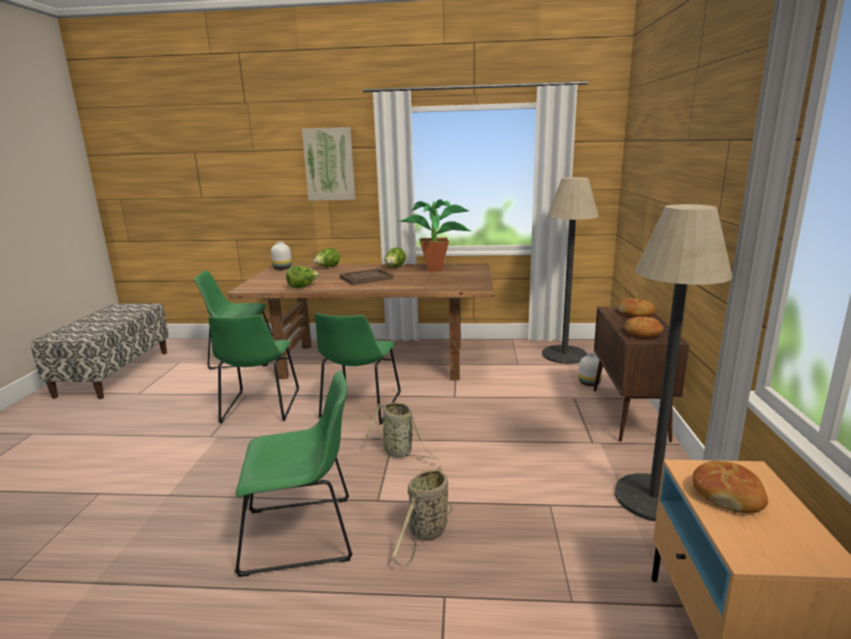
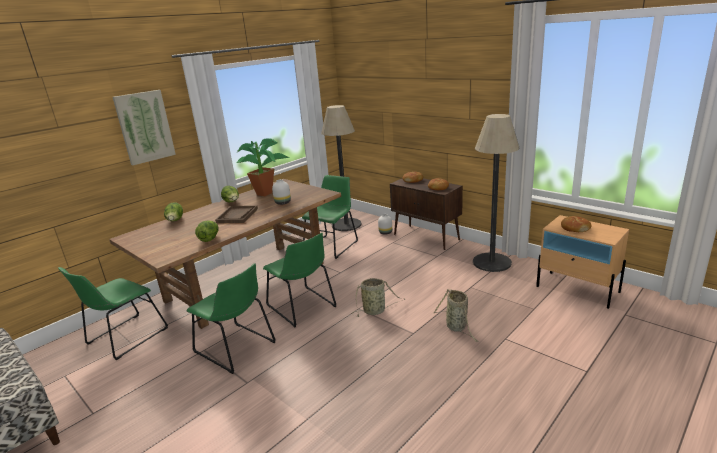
camera: 50 degrees left, 5 degrees up
green chair [235,370,352,577] -> green chair moved to [302,175,358,259]
white vase [271,242,292,270] -> white vase moved to [272,179,291,205]

